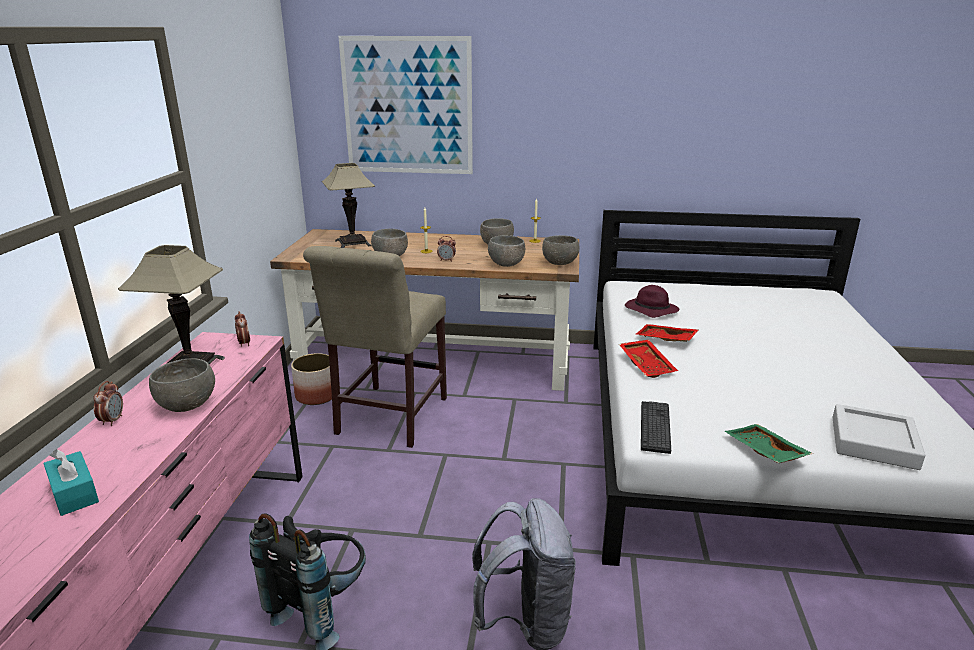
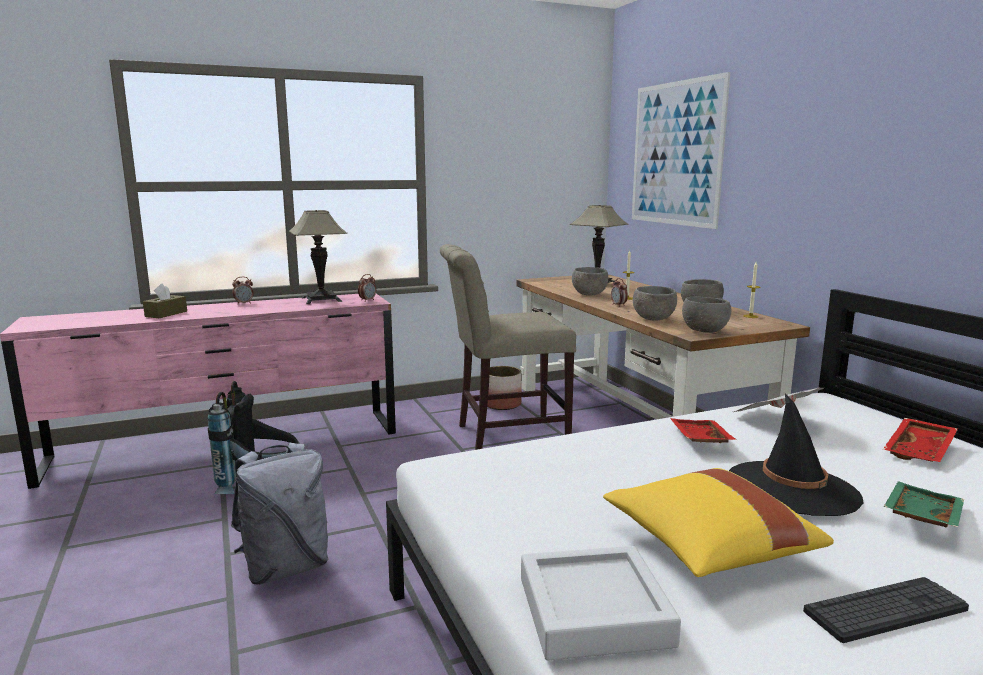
camera: 60 degrees right, 10 degrees down
turquoise tissue box [43,449,99,516] -> brown tissue box [143,283,187,318]
grey bowl [149,358,215,412] -> none
red tray [619,340,678,378] -> red tray moved to [883,418,958,462]
purple hat [625,285,679,318] -> newspaper [734,387,824,412]
keyboard [641,401,671,454] -> keyboard moved to [803,577,969,643]
green tray [725,424,813,463] -> green tray moved to [883,481,964,527]
none -> yellow pillow [603,468,834,577]
none -> black hat [729,393,864,516]

